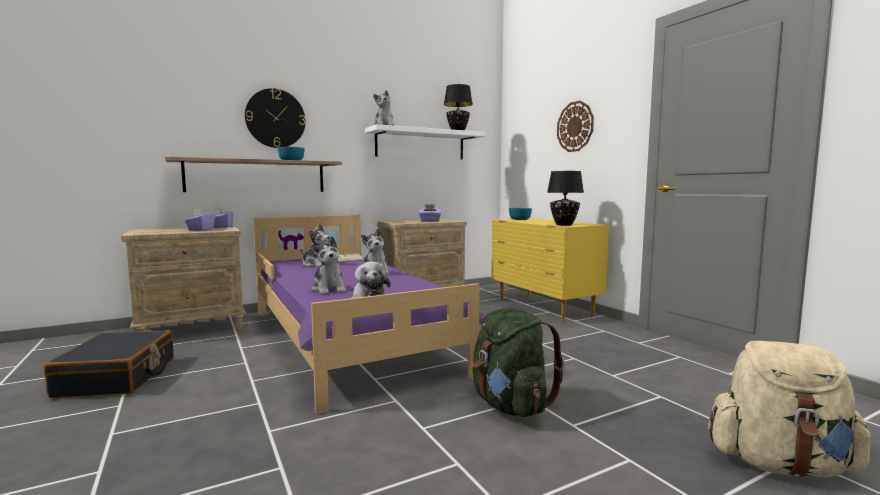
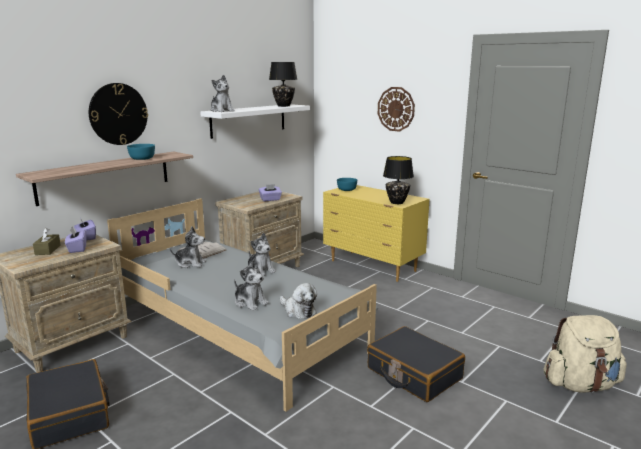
camera: 20 degrees left, 10 degrees up
purple bed [253,214,485,414] -> grey bed [107,198,378,412]
green backpack [473,308,565,417] -> black suitcase [367,326,465,402]
none -> brown tissue box [33,228,61,255]

